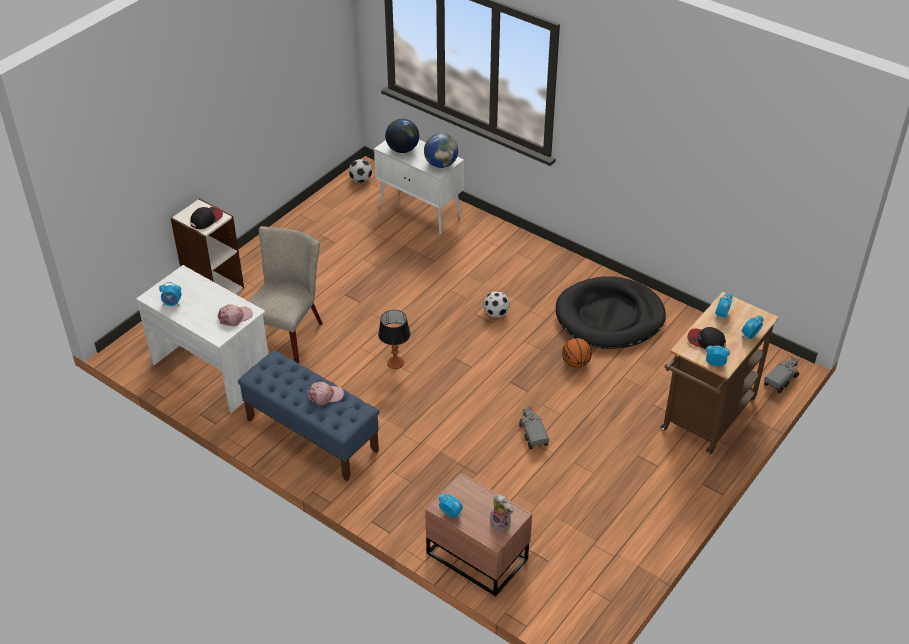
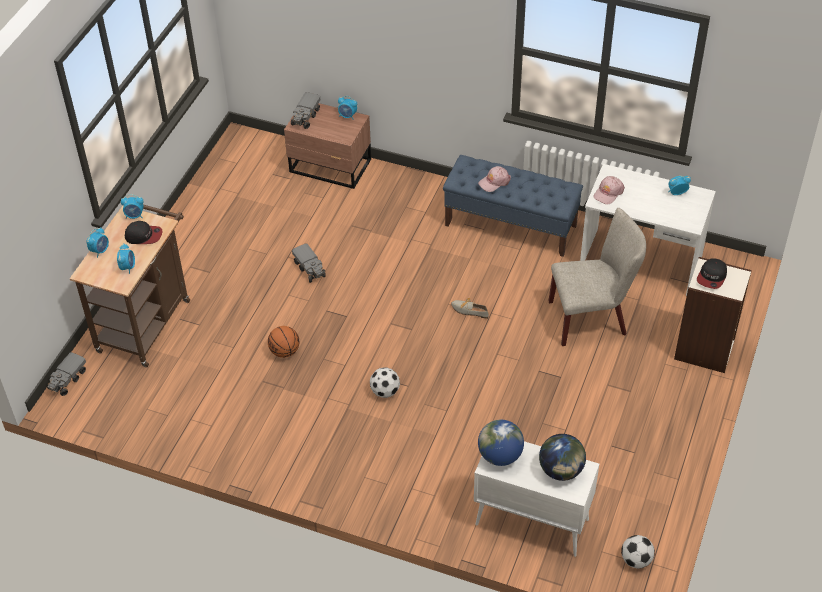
camera: 165 degrees right, 5 degrees up
beige chair [249,226,323,363] -> beige chair turned 105 degrees counterclockwise [548,208,646,346]
table lamp [378,310,410,369] -> shoe [451,298,489,319]
plush toy [490,494,513,533] -> toy truck [290,92,320,129]
black dog bed [556,277,666,349] -> none

